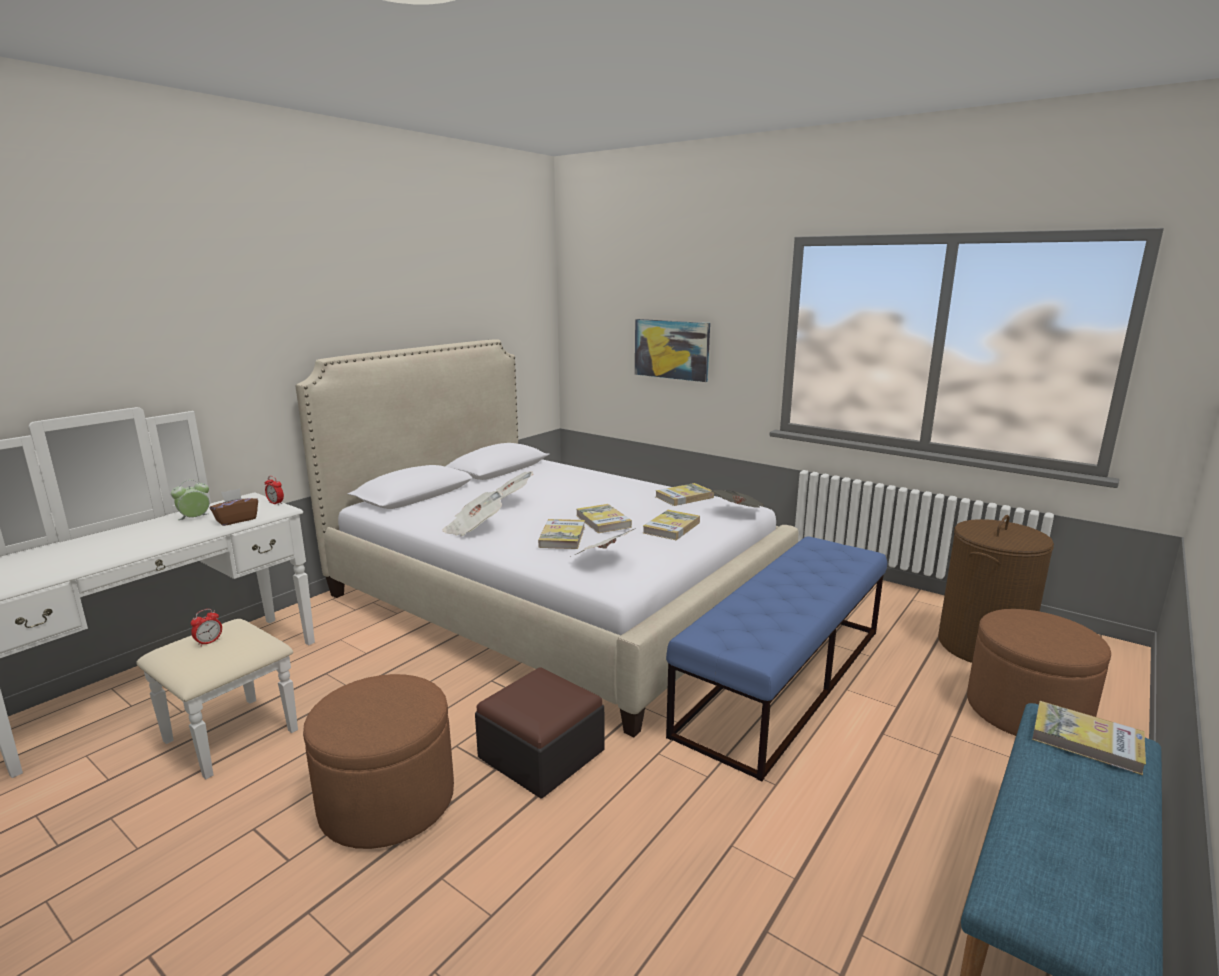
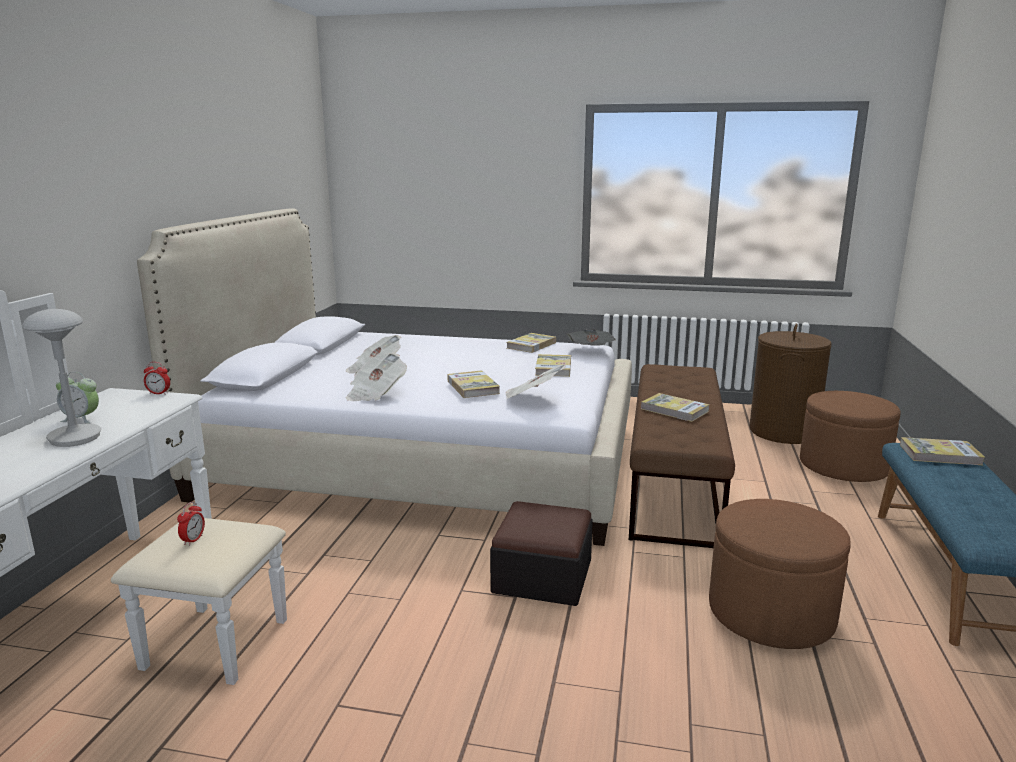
camera: 25 degrees left, 0 degrees up
alarm clock [171,480,210,520] -> alarm clock turned 105 degrees counterclockwise [56,372,99,423]
brown tissue box [210,488,258,526] -> none
brown ottoman [303,674,454,849] -> brown ottoman moved to [709,499,851,649]
book [576,504,632,533] -> book moved to [641,393,709,422]
picture [635,319,710,382] -> none
blue bench [666,536,887,782] -> brown bench [629,364,735,548]
none -> grey table lamp [22,309,101,447]

